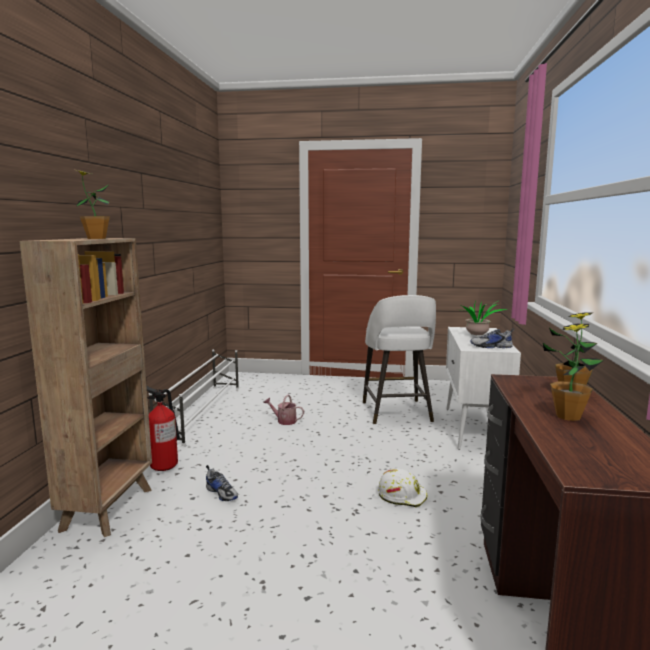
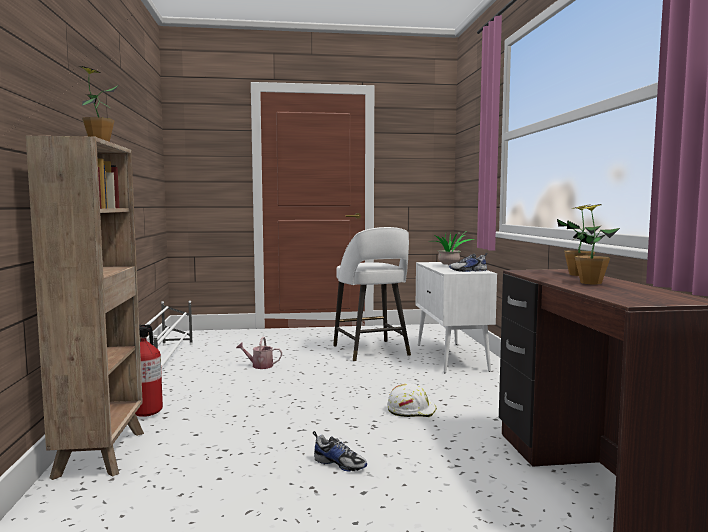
camera: 15 degrees left, 5 degrees down
shoe [206,465,238,501] -> shoe moved to [313,431,367,471]

